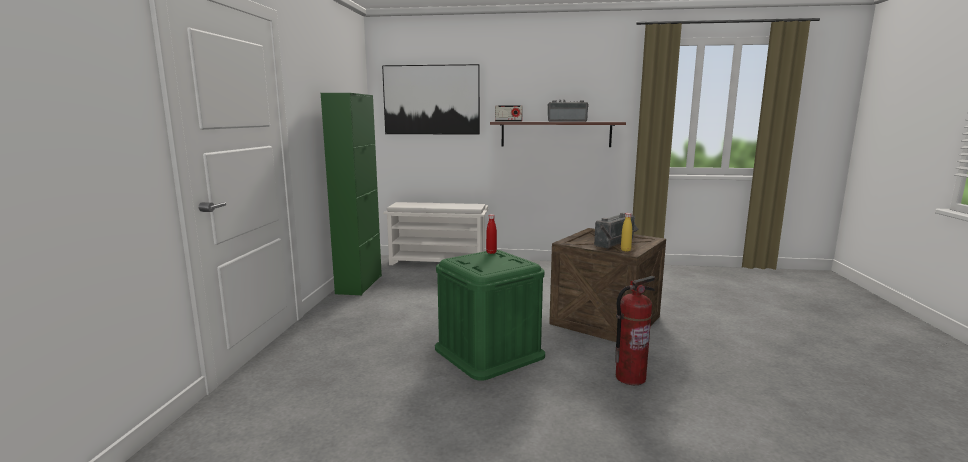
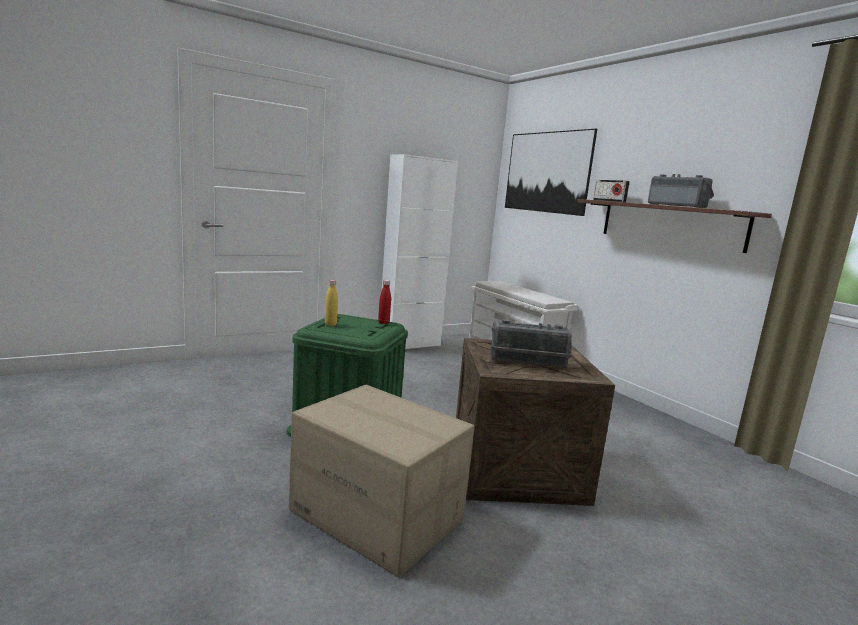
camera: 50 degrees right, 0 degrees up
green cabinet [321,93,382,295] -> white cabinet [382,154,458,349]
fire extinguisher [615,276,655,385] -> cardboard box [289,385,474,577]
yellow bottle [621,213,632,251] -> yellow bottle moved to [325,280,338,326]

